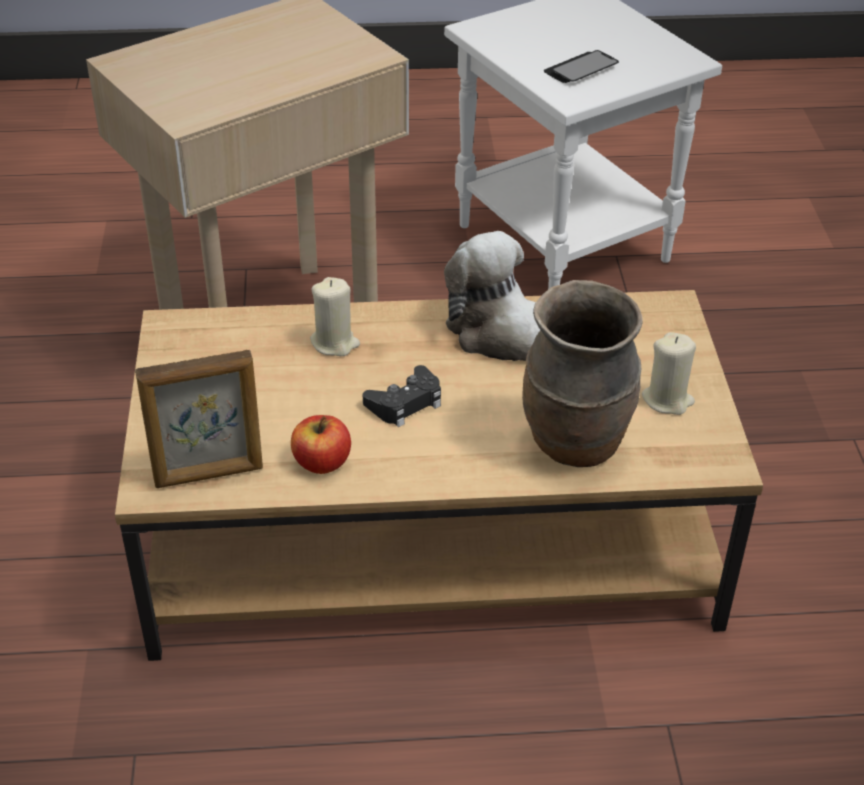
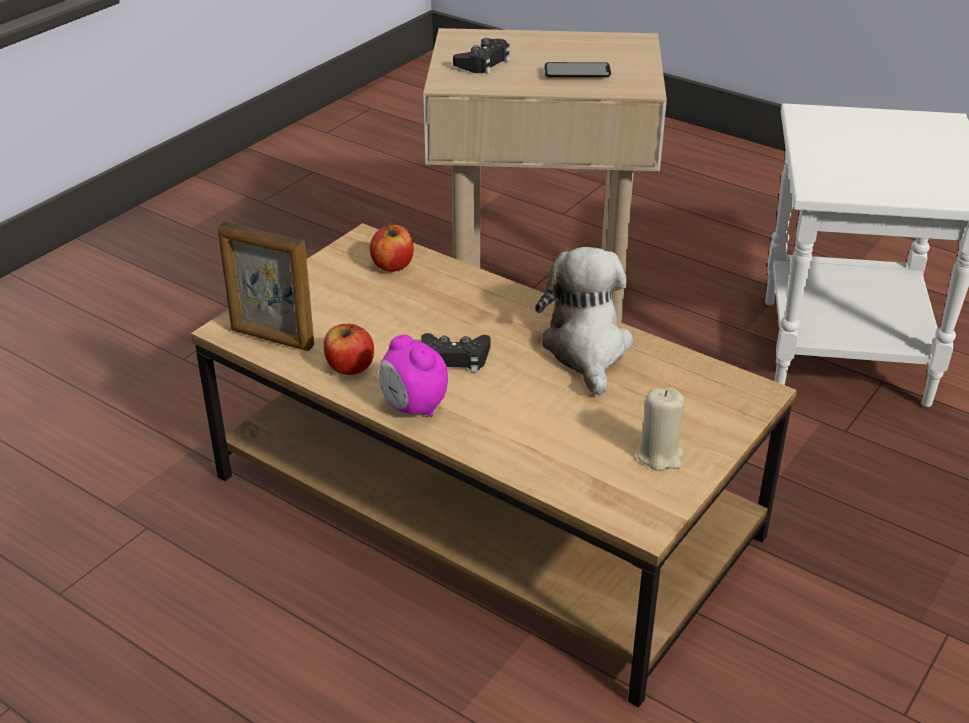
camera: 40 degrees right, 5 degrees down
beige candle [310,277,360,356] -> none
brown vase [522,280,643,467] -> none
phone [544,50,619,83] -> phone moved to [544,62,611,77]
none -> apple [370,224,414,272]
none -> alarm clock [379,335,448,417]
none -> black game controller [453,38,510,74]

